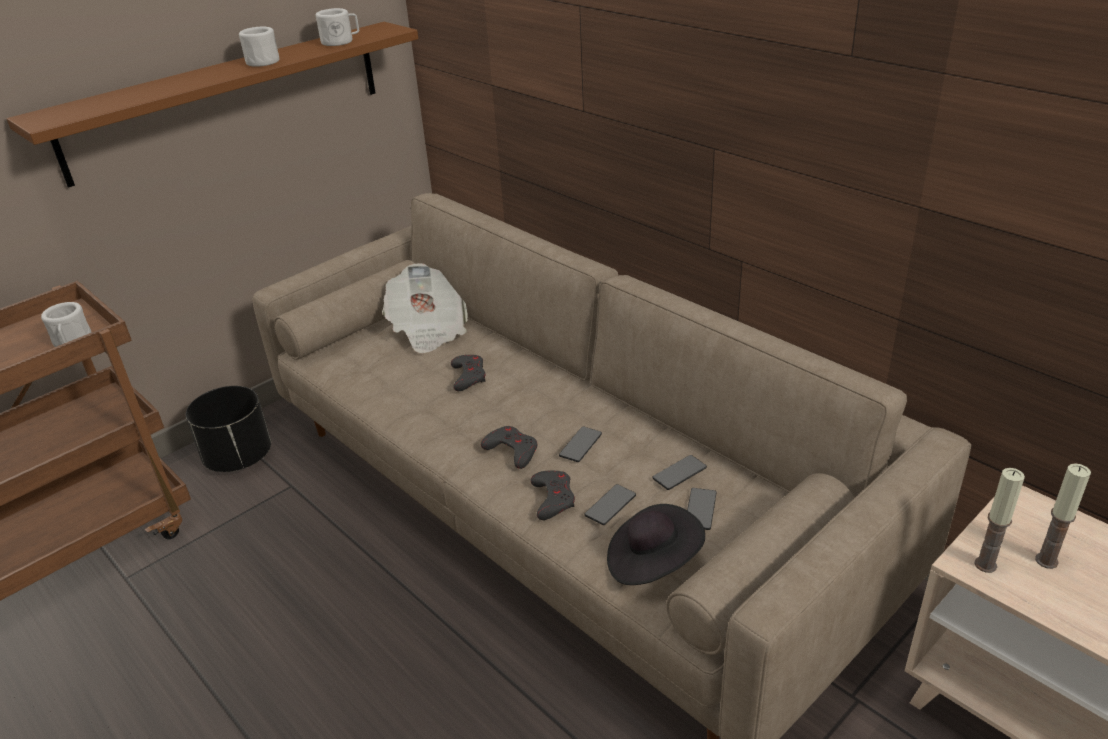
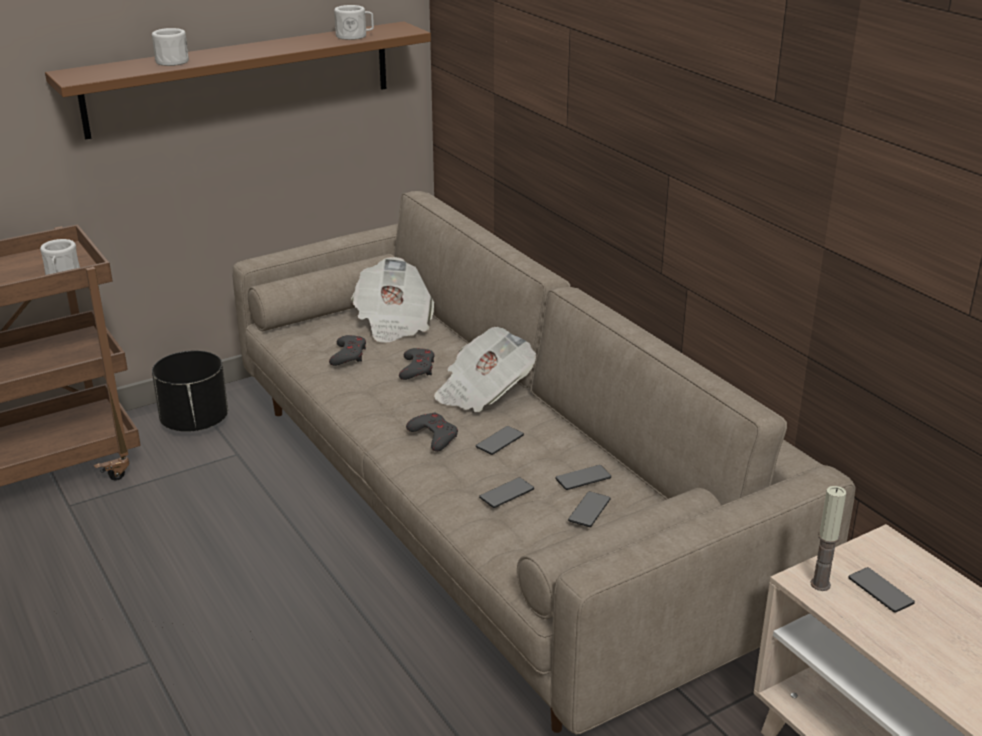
camera: 10 degrees right, 5 degrees down
white mug [239,27,280,67] -> white mug moved to [152,28,189,66]
grey game controller [530,471,575,520] -> grey game controller moved to [329,335,366,366]
black hat [607,504,705,585] -> none
candle [1035,463,1091,569] -> phone [848,567,915,613]
none -> newspaper [434,327,536,412]

